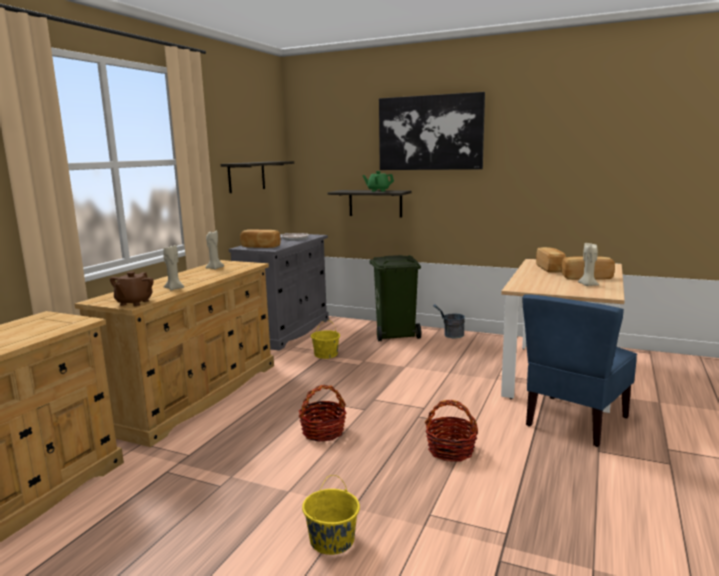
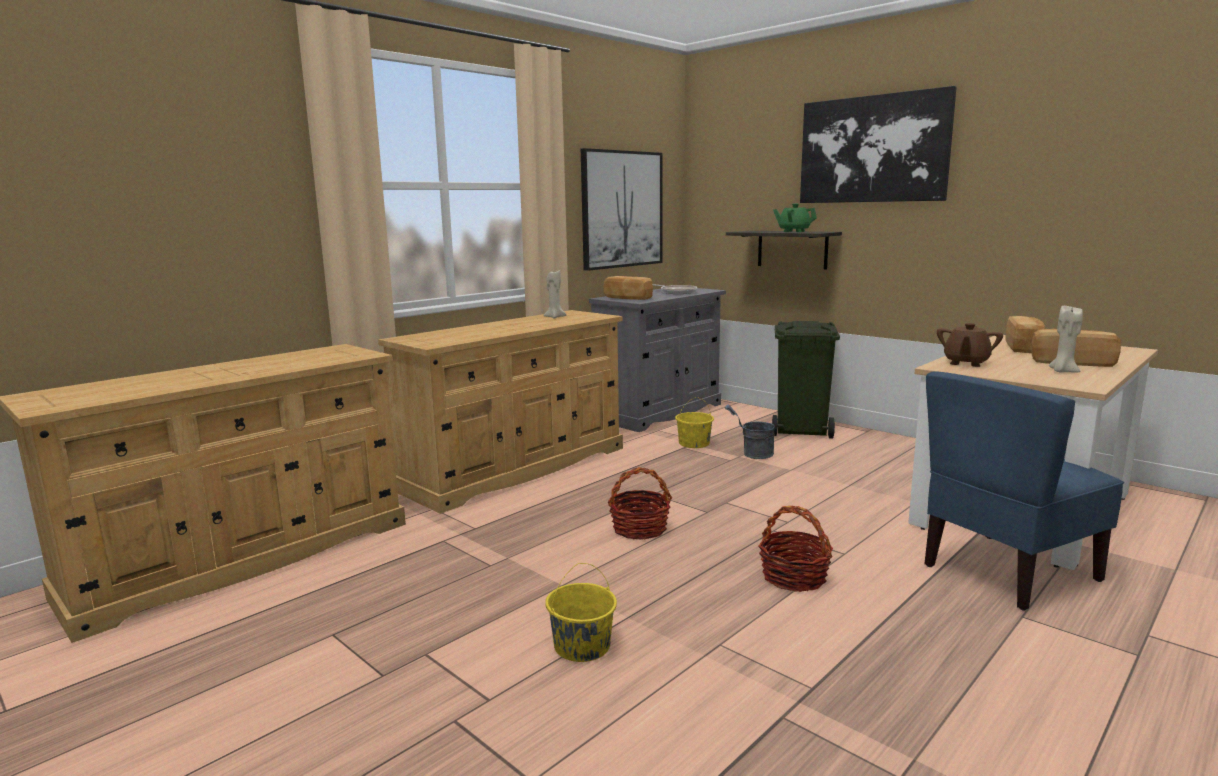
camera: 20 degrees right, 0 degrees up
brown teapot [110,272,154,306] -> brown teapot moved to [937,323,1003,367]
beige candle [163,244,184,290] -> none
shelf [221,161,294,193] -> picture [581,148,663,271]
grey bucket [433,304,465,339] -> grey bucket moved to [725,404,775,459]

